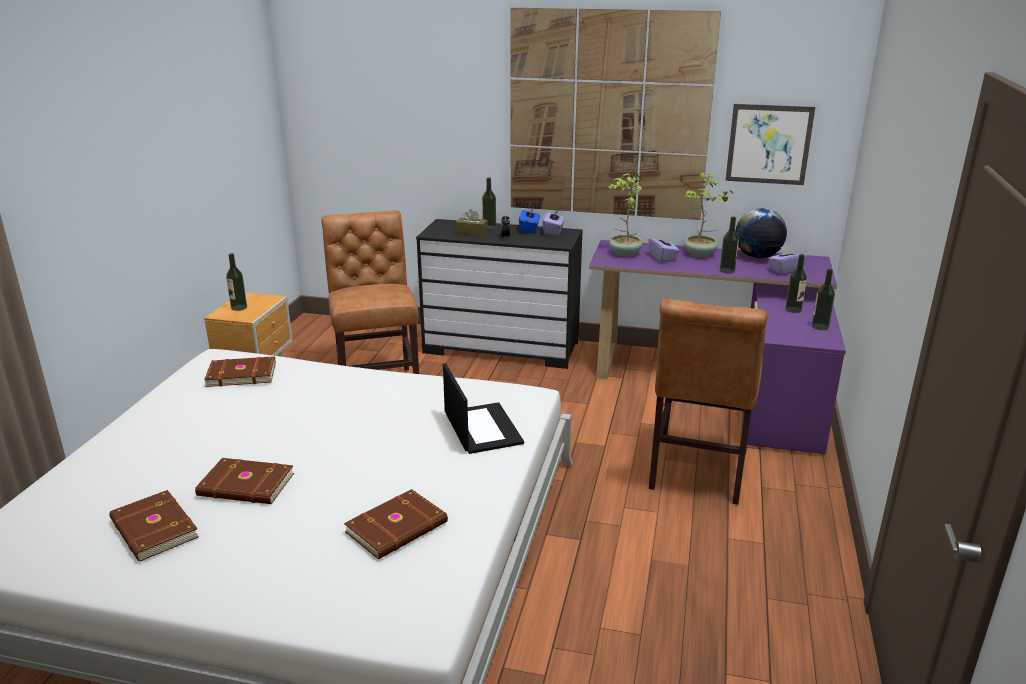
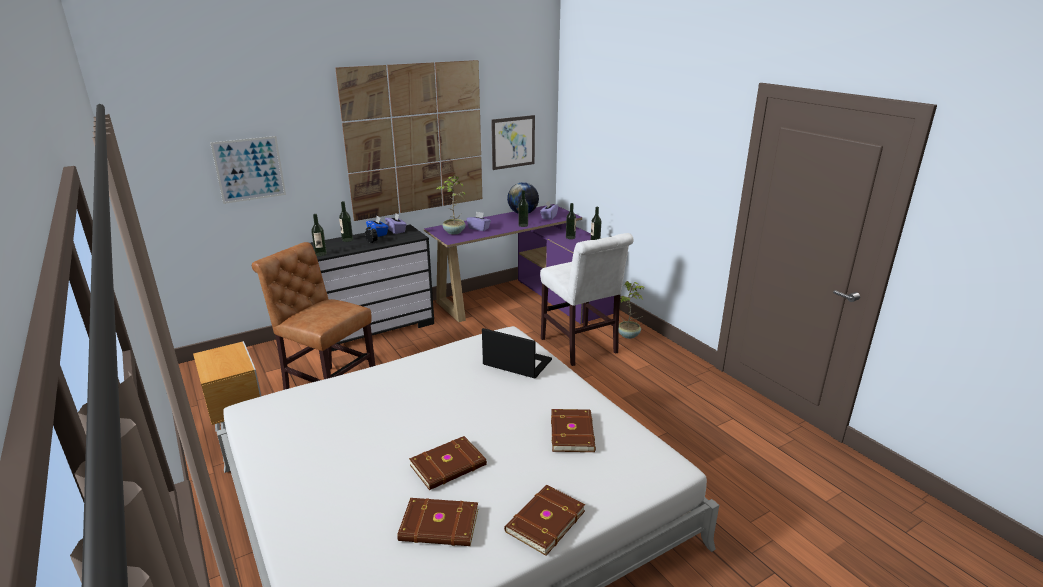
camera: 45 degrees left, 0 degrees up
brown book [204,356,276,387] -> brown book moved to [504,485,586,556]
bottle [226,253,247,311] -> bottle moved to [311,214,327,256]
brown tissue box [456,209,488,236] -> none
brown chair [649,299,768,505] -> white chair [540,233,634,366]
potted plant [684,172,733,258] -> potted plant moved to [619,281,645,339]
none -> picture [210,136,286,204]

